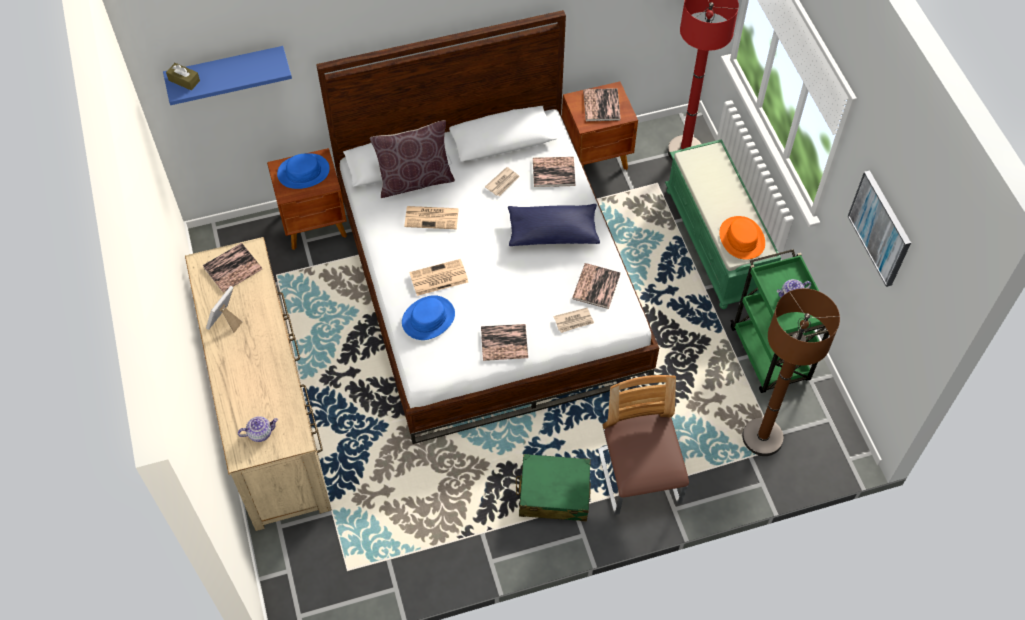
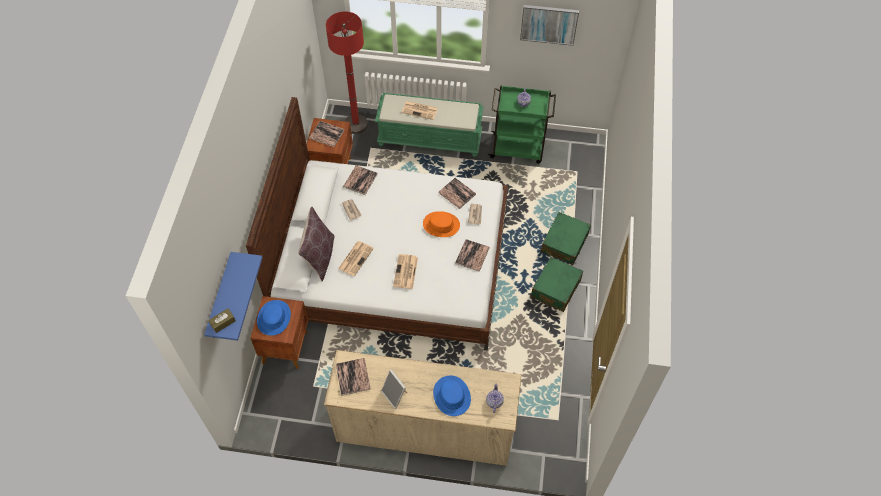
camera: 65 degrees left, 0 degrees up
blue hat [402,295,455,340] -> blue hat moved to [433,376,471,416]
blue pillow [508,204,600,246] -> none
chair [598,375,689,515] -> green suitcase [541,212,591,265]
orange hat [719,216,765,260] -> orange hat moved to [423,211,460,237]
brown floor lamp [742,288,840,456] -> none
none -> newspaper [402,101,438,120]

